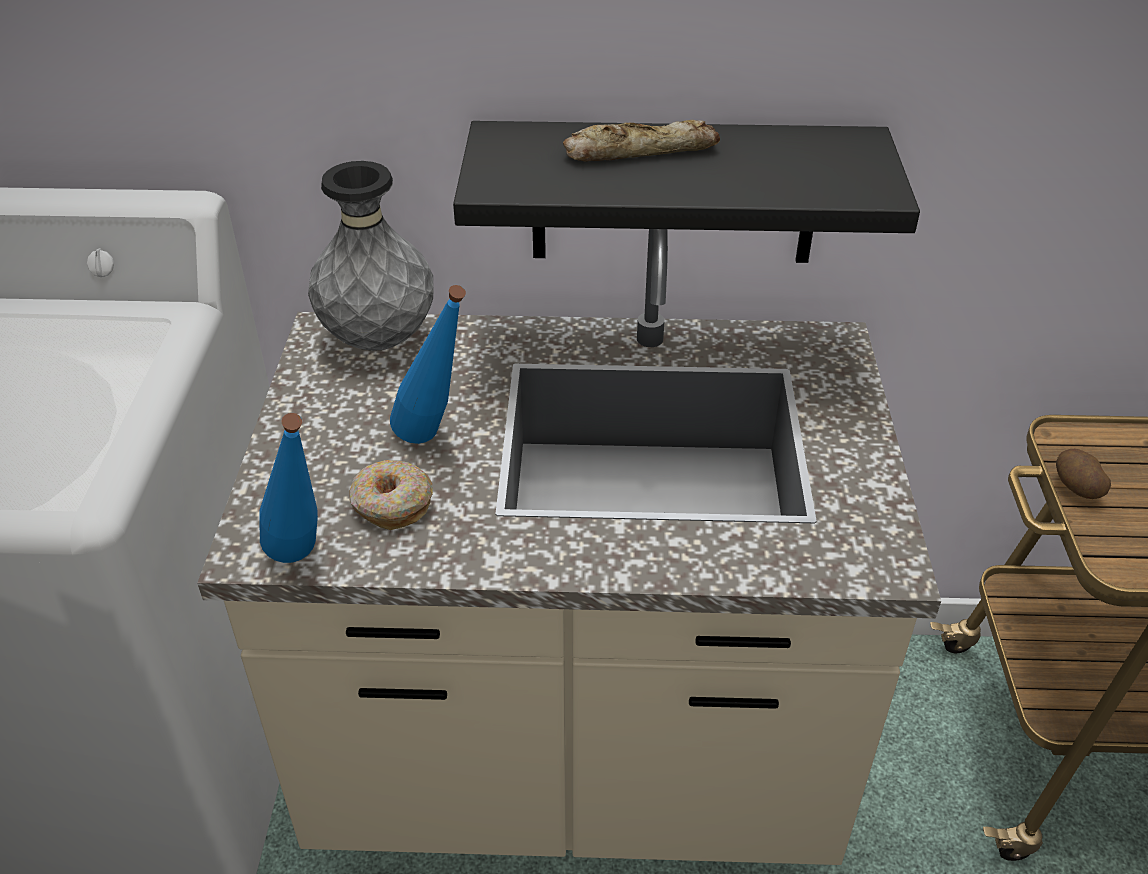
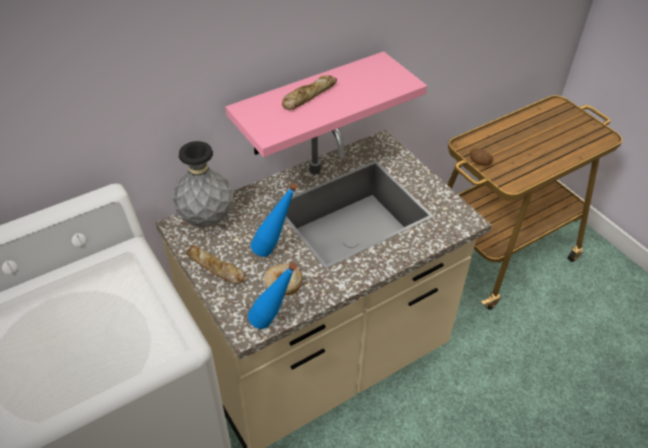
camera: 35 degrees left, 5 degrees up
black shelf [453,121,920,263] -> pink shelf [225,51,427,157]
none -> bread [186,245,245,284]

